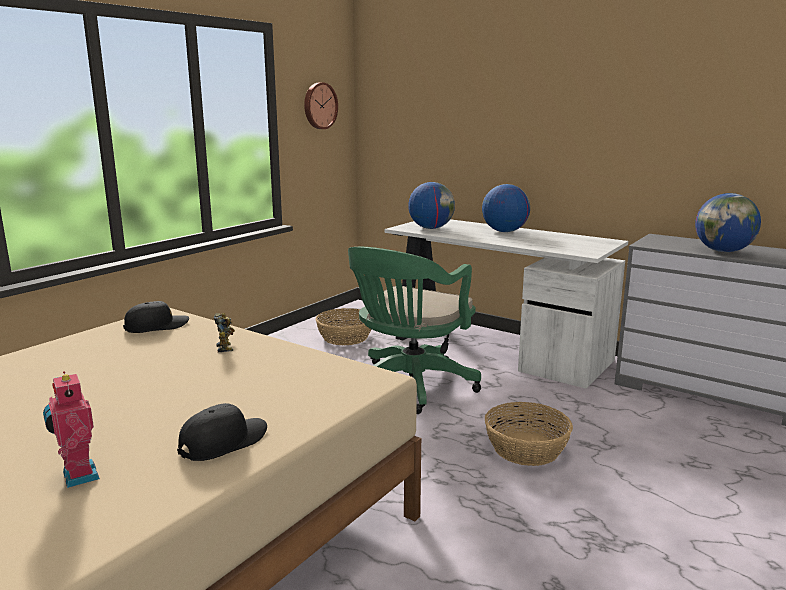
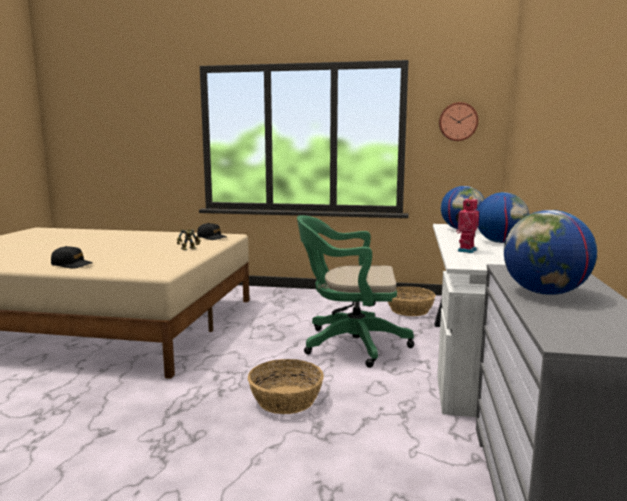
camera: 65 degrees right, 5 degrees down
toy robot [43,371,100,488] -> toy robot moved to [456,197,479,253]

